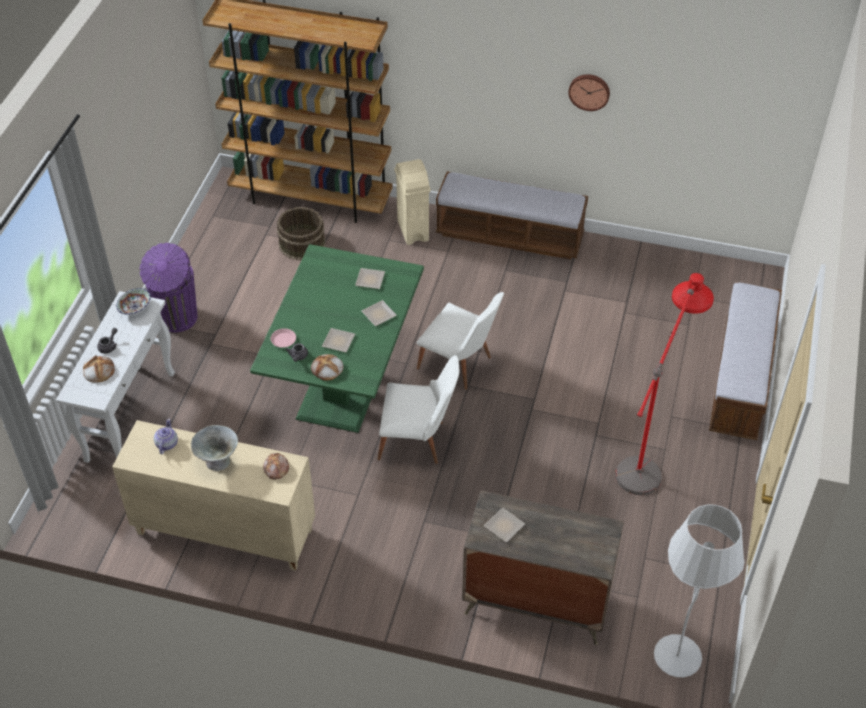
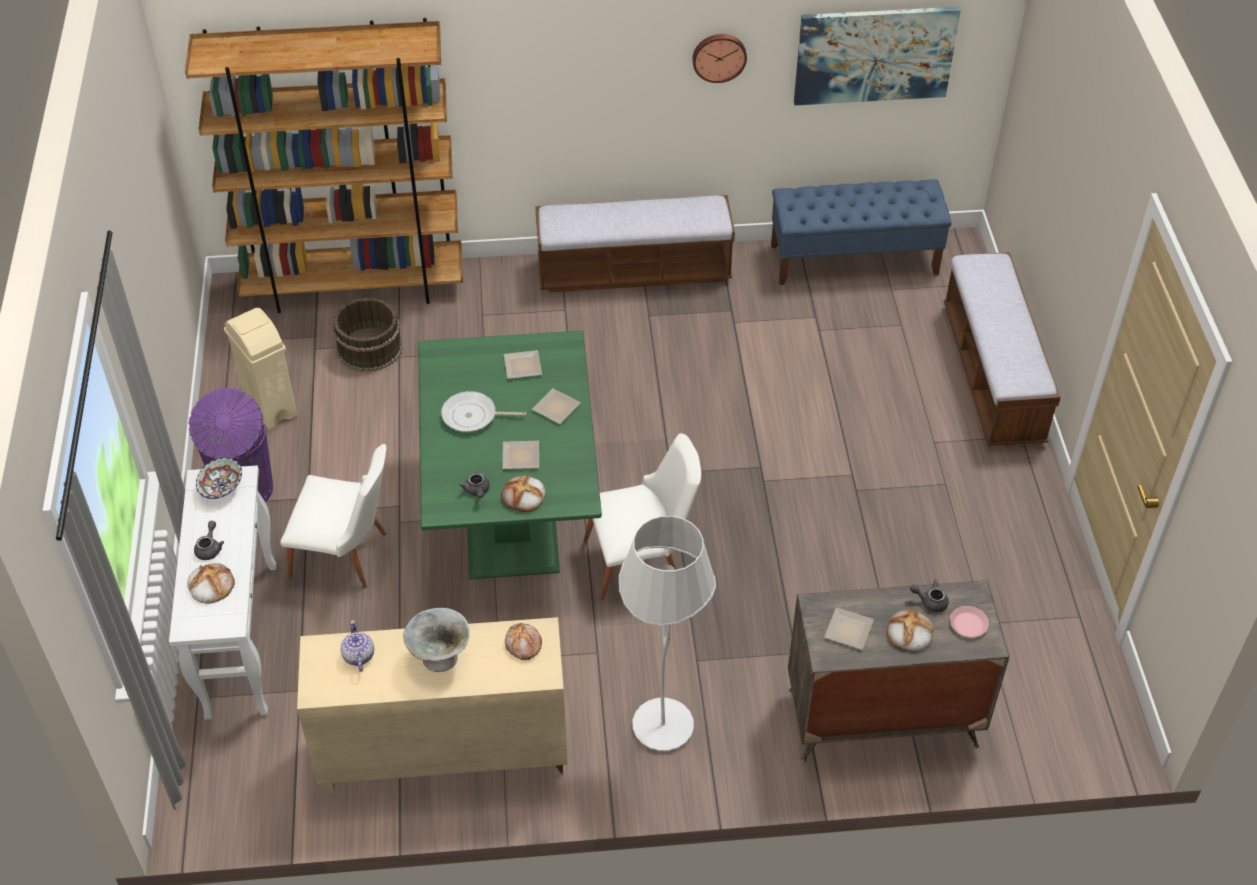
camera: 20 degrees left, 0 degrees up
pink plate [271,328,296,348] -> pink plate moved to [950,606,989,638]
beige trash can [395,159,431,245] -> beige trash can moved to [224,308,297,430]
white chair [417,292,504,390] -> white chair moved to [280,444,387,588]
red floor lamp [615,273,714,495] -> none
white floor lamp [654,505,745,677] -> white floor lamp moved to [619,516,716,751]
none -> frying pan [441,391,526,432]
none -> blue bench [771,179,952,285]
none -> picture [794,7,961,105]
none -> bread [887,610,934,652]
none -> grey teapot [910,579,949,612]

